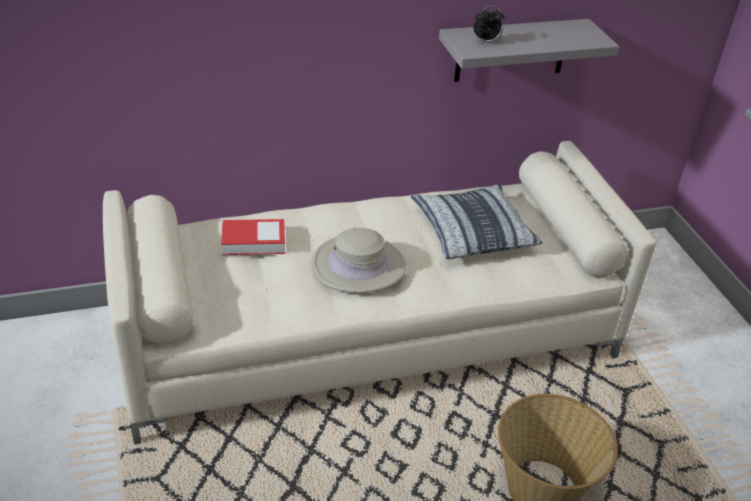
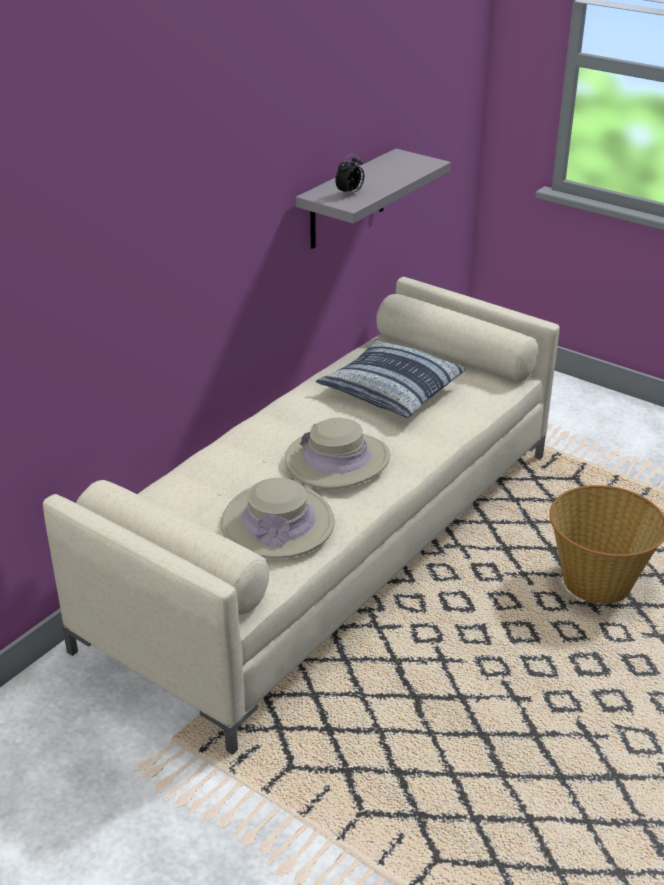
camera: 35 degrees left, 5 degrees down
book [221,219,285,255] -> none
none -> beige hat [221,478,335,559]

